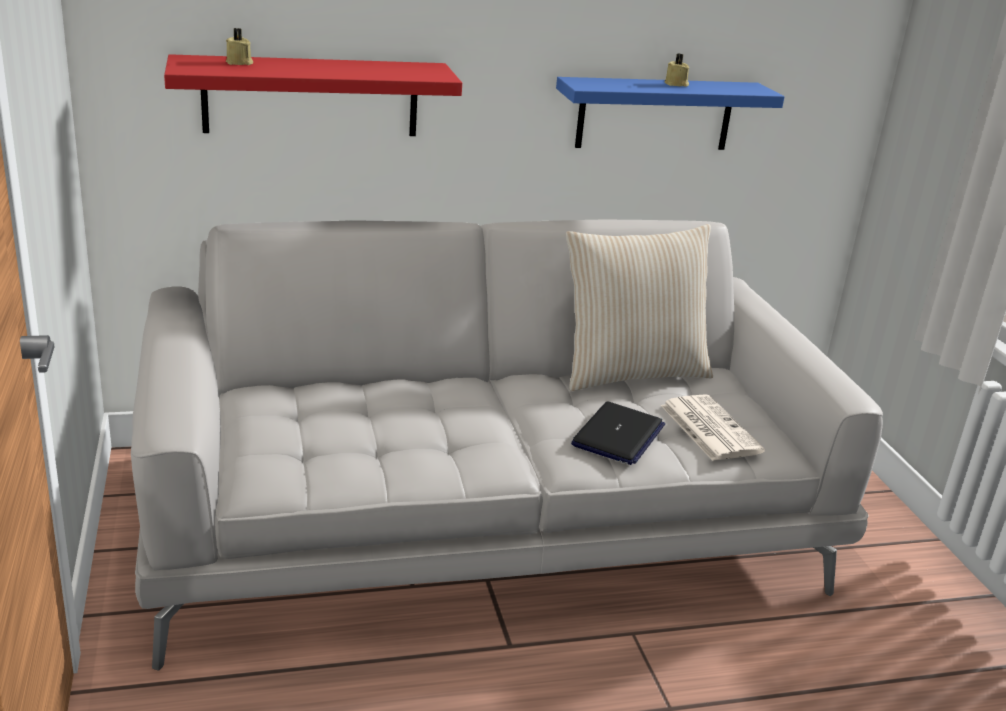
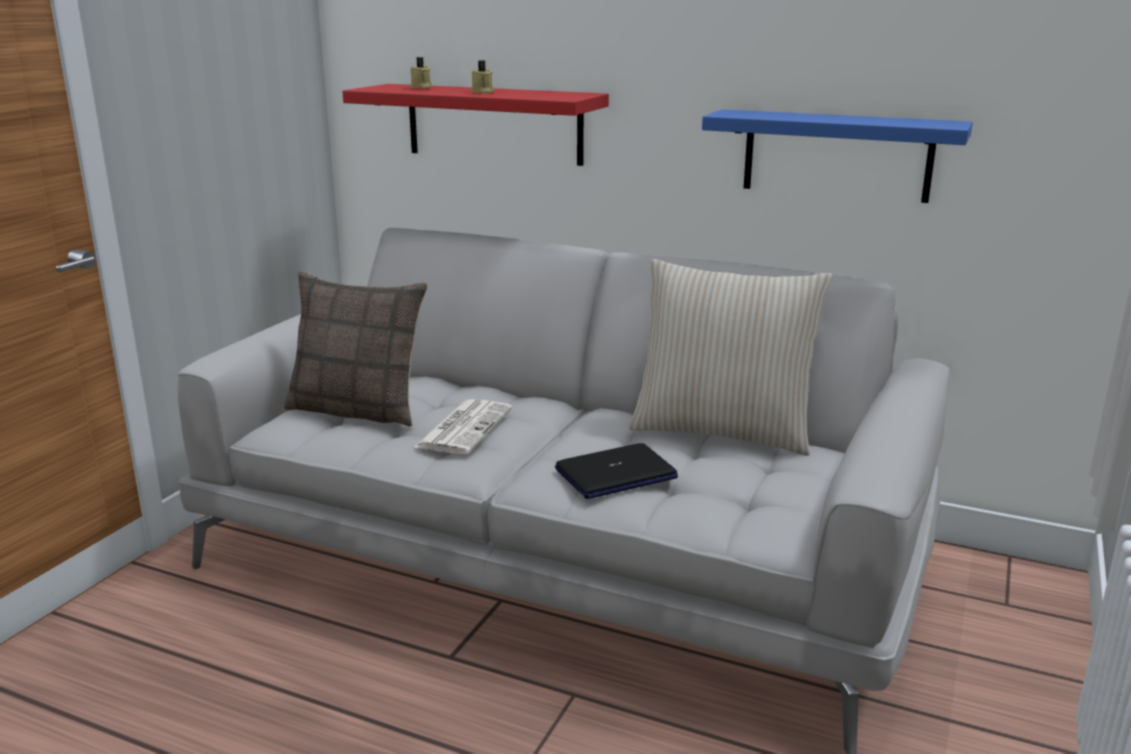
camera: 40 degrees right, 5 degrees down
newspaper [661,394,765,461] -> newspaper moved to [413,399,512,454]
beige candle [664,54,689,87] -> beige candle moved to [471,60,494,93]
none -> pillow [284,271,428,427]

